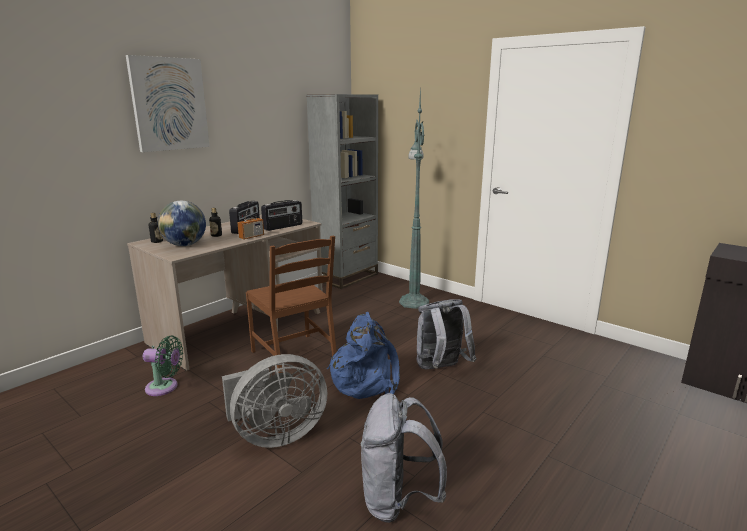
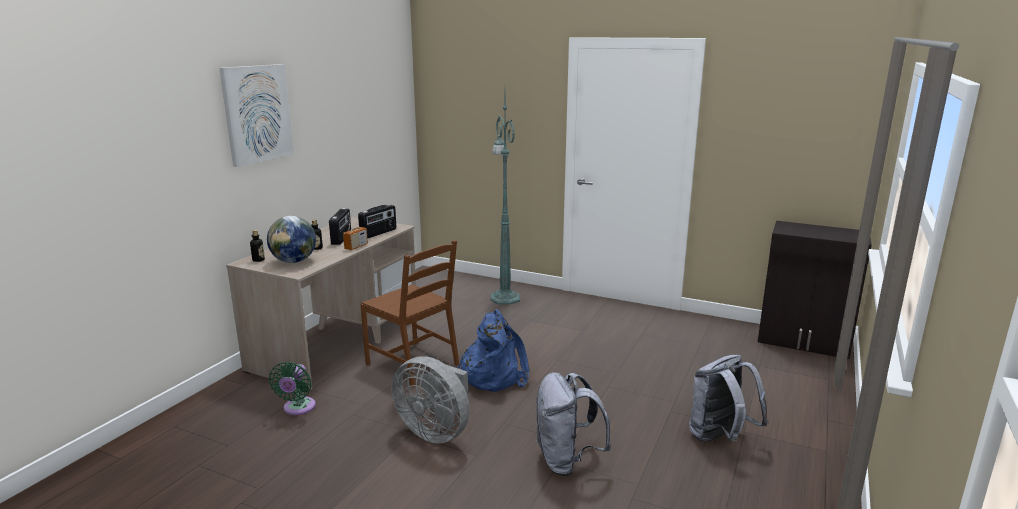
camera: 15 degrees left, 0 degrees up
green fan [143,336,183,396] -> green fan turned 105 degrees clockwise [269,362,316,415]
grey fan [222,354,327,448] -> grey fan turned 75 degrees clockwise [392,356,470,443]
grey bookcase [306,94,378,289] -> none
grey backpack [416,299,476,370] -> grey backpack moved to [689,355,768,442]

